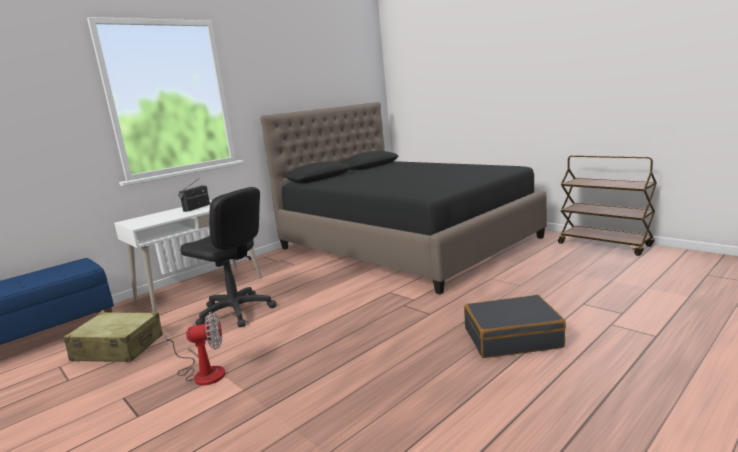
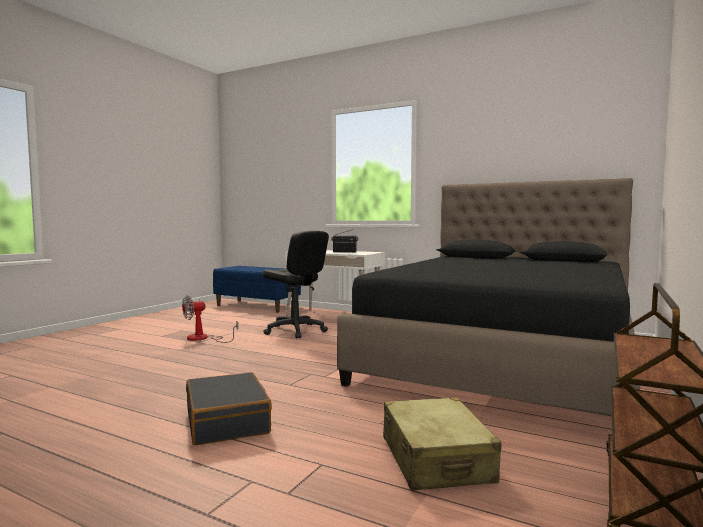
camera: 70 degrees right, 10 degrees down
beige suitcase [63,312,163,362] -> beige suitcase moved to [383,397,501,491]
fan [164,312,225,386] -> fan turned 90 degrees clockwise [182,295,238,343]
black office chair [180,187,277,328] -> black office chair turned 60 degrees counterclockwise [263,231,329,338]

